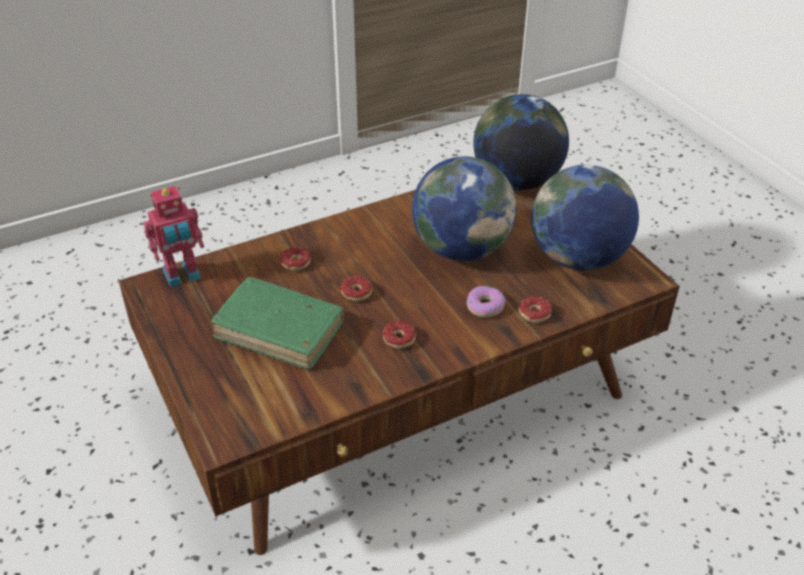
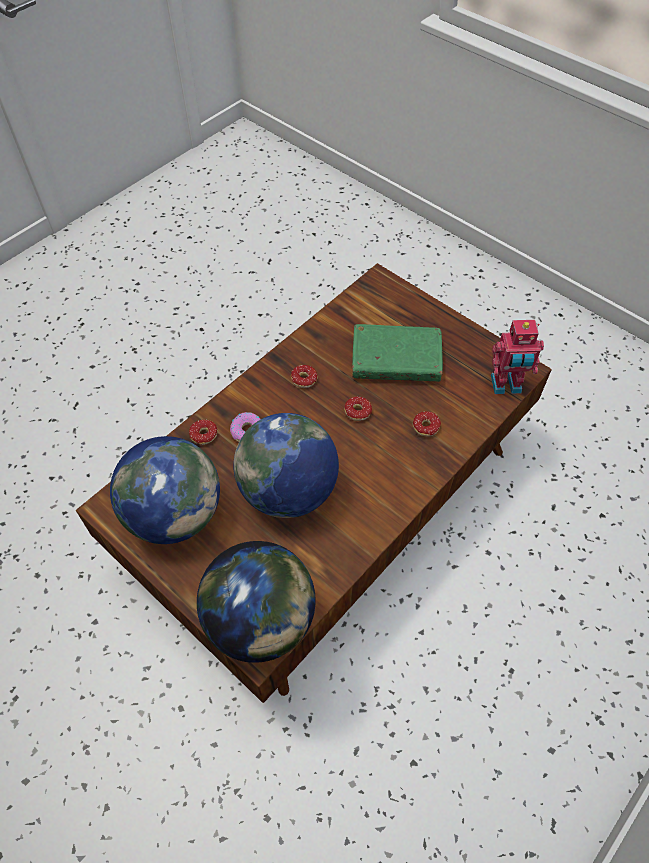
camera: 160 degrees right, 15 degrees up
toy robot [144,186,204,287] -> toy robot turned 135 degrees counterclockwise [491,320,544,394]

